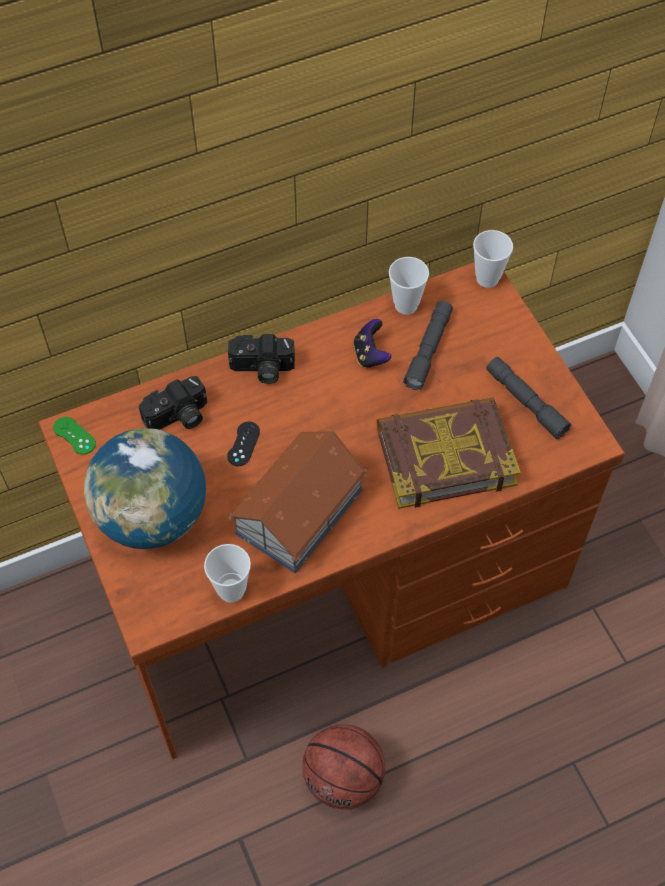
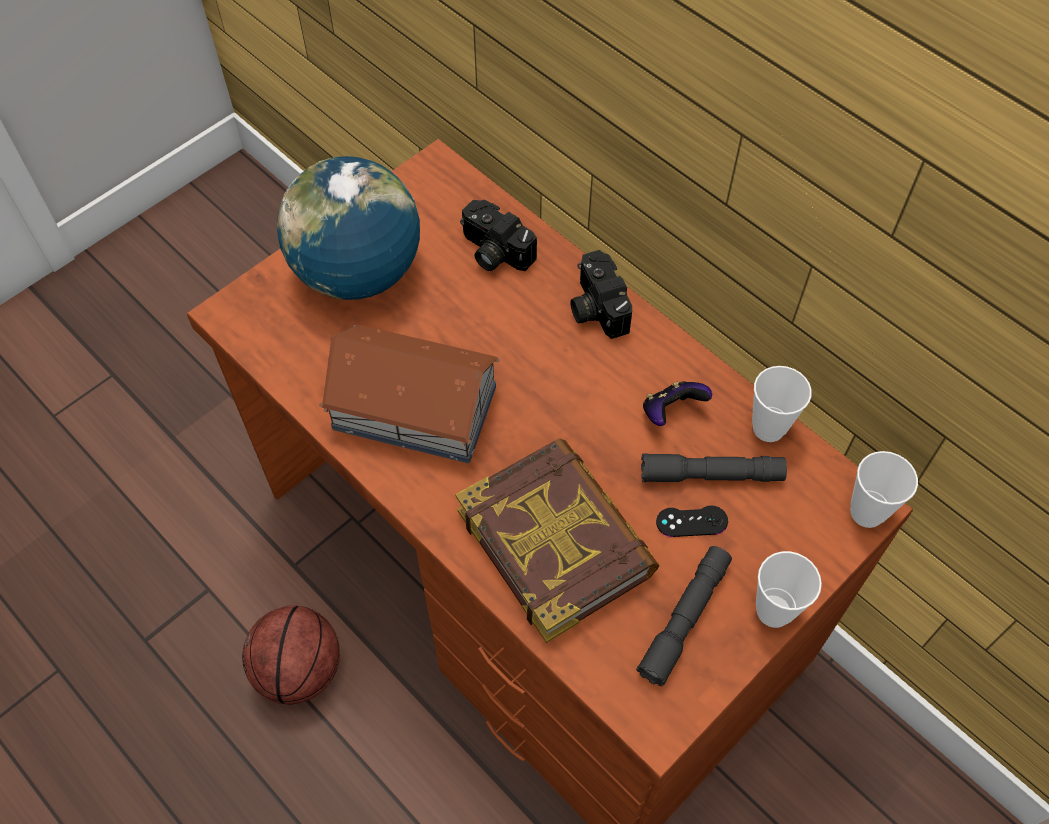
camera: 70 degrees right, 0 degrees up
green game controller [53,417,96,455] -> none
cup [204,544,251,603] -> cup moved to [756,551,822,628]
black game controller [227,422,260,466] -> black game controller moved to [656,506,728,537]

